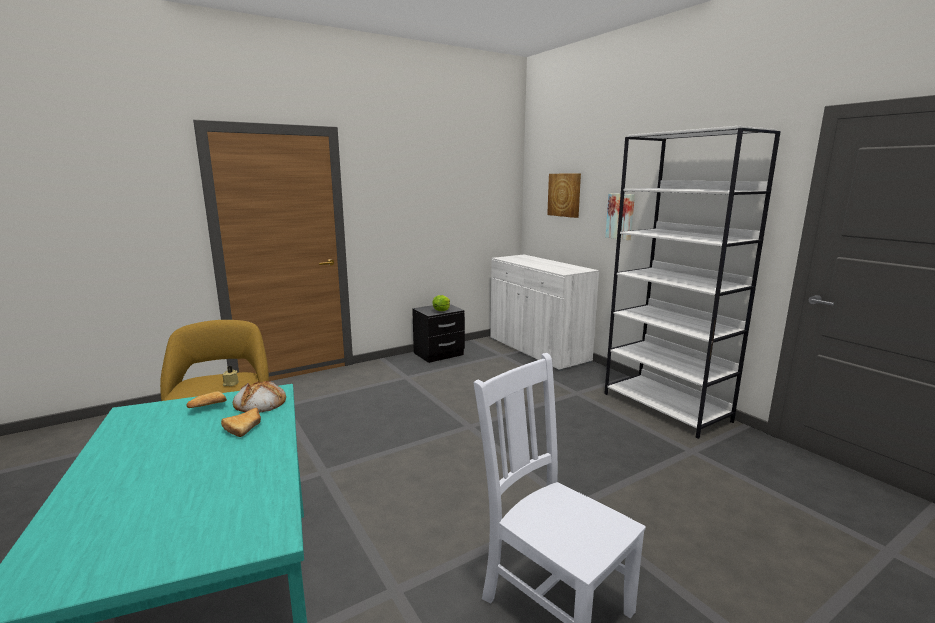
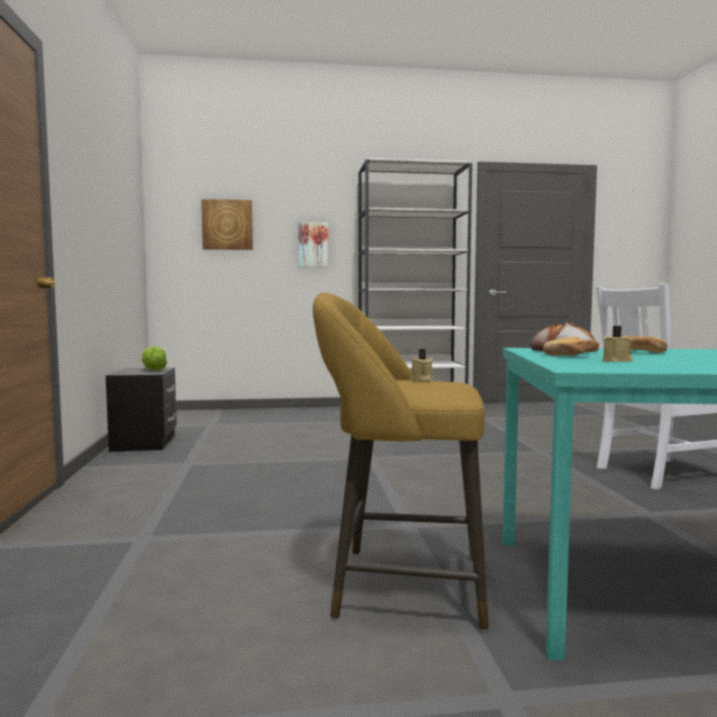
camera: 65 degrees left, 10 degrees down
white cabinet [491,255,599,371] -> none
none -> beige candle [602,326,633,362]

